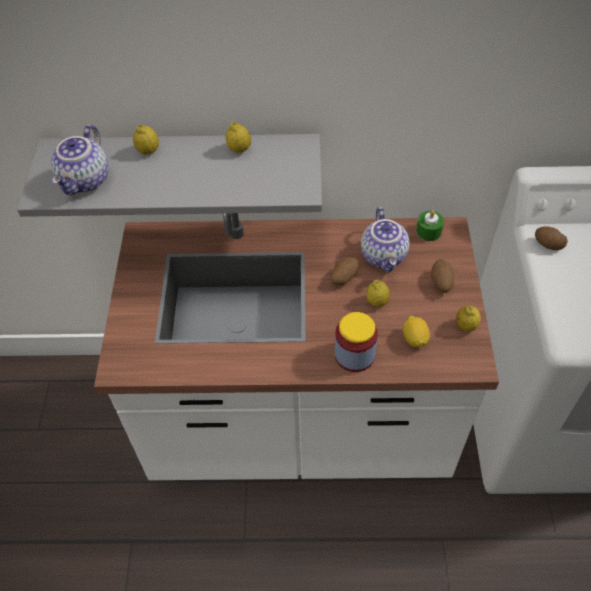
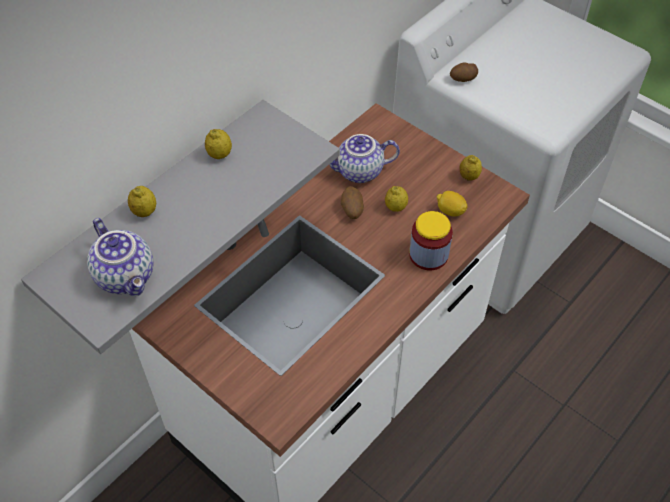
camera: 50 degrees left, 0 degrees up
teapot [361,207,410,272] -> teapot turned 135 degrees clockwise [329,134,400,183]
green candle [416,210,444,241] -> none
potato [431,259,454,293] -> none

